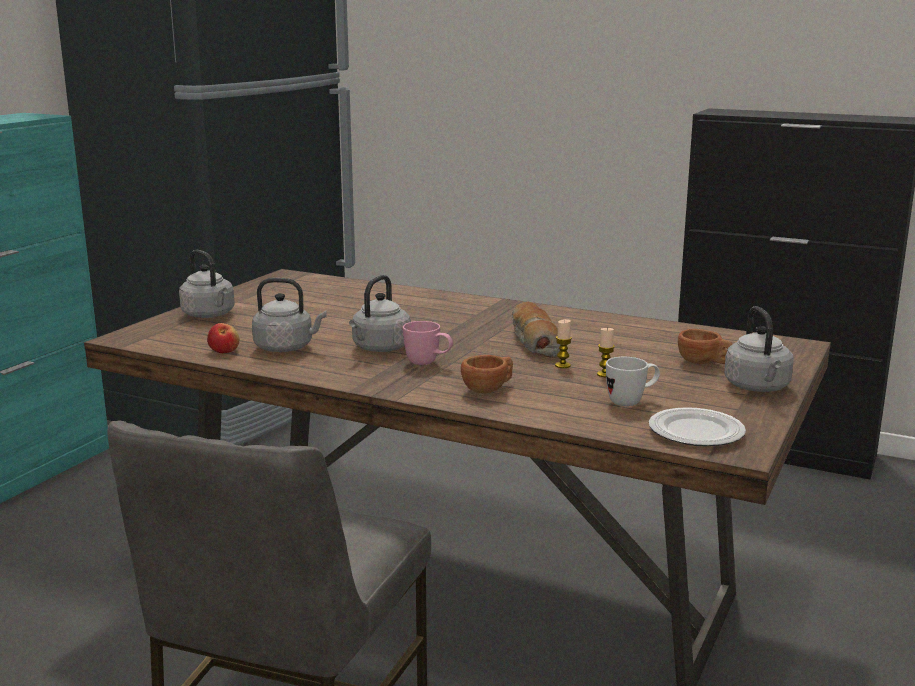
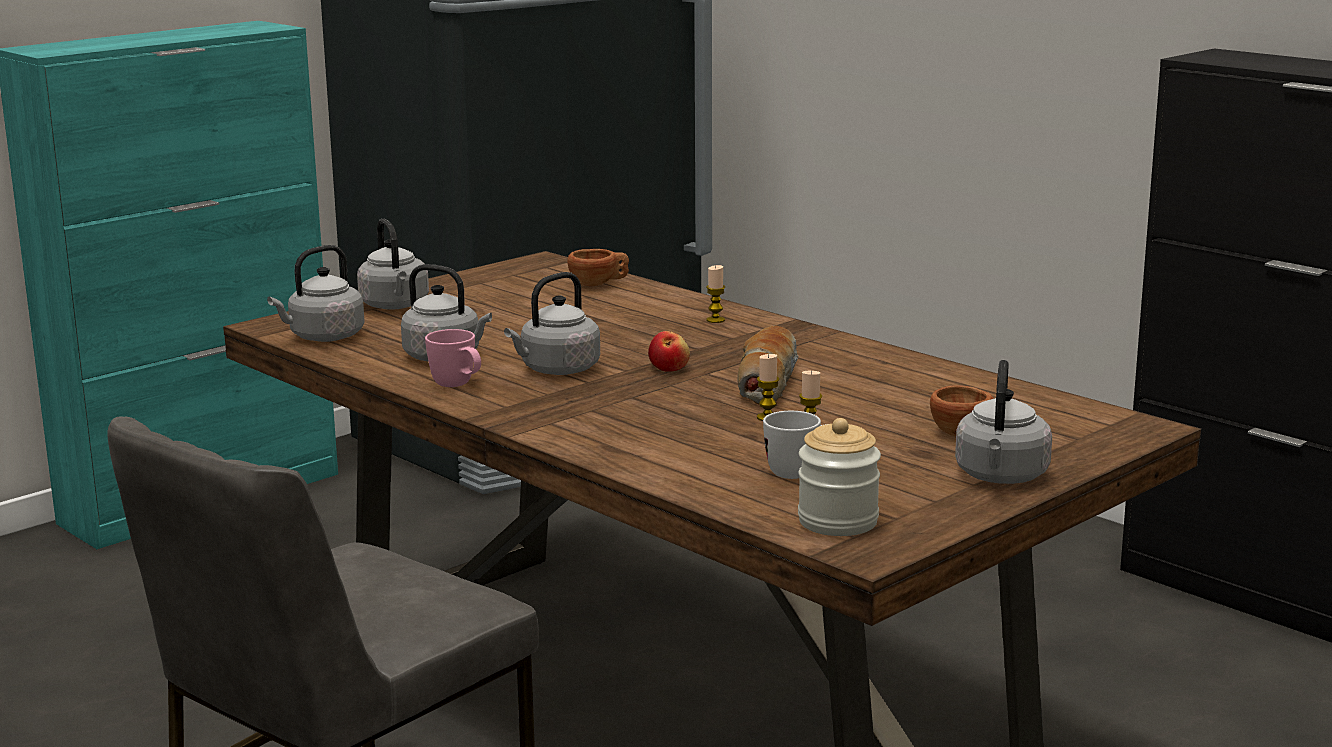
camera: 20 degrees right, 0 degrees up
apple [207,323,240,353] -> apple moved to [648,331,690,372]
pink mug [403,321,453,365] -> pink mug moved to [425,329,481,387]
brown cup [461,355,513,393] -> brown cup moved to [567,249,629,286]
plate [649,407,746,446] -> jar [798,418,881,536]
none -> grey kettle [267,245,365,342]
none -> candle [706,265,725,323]

